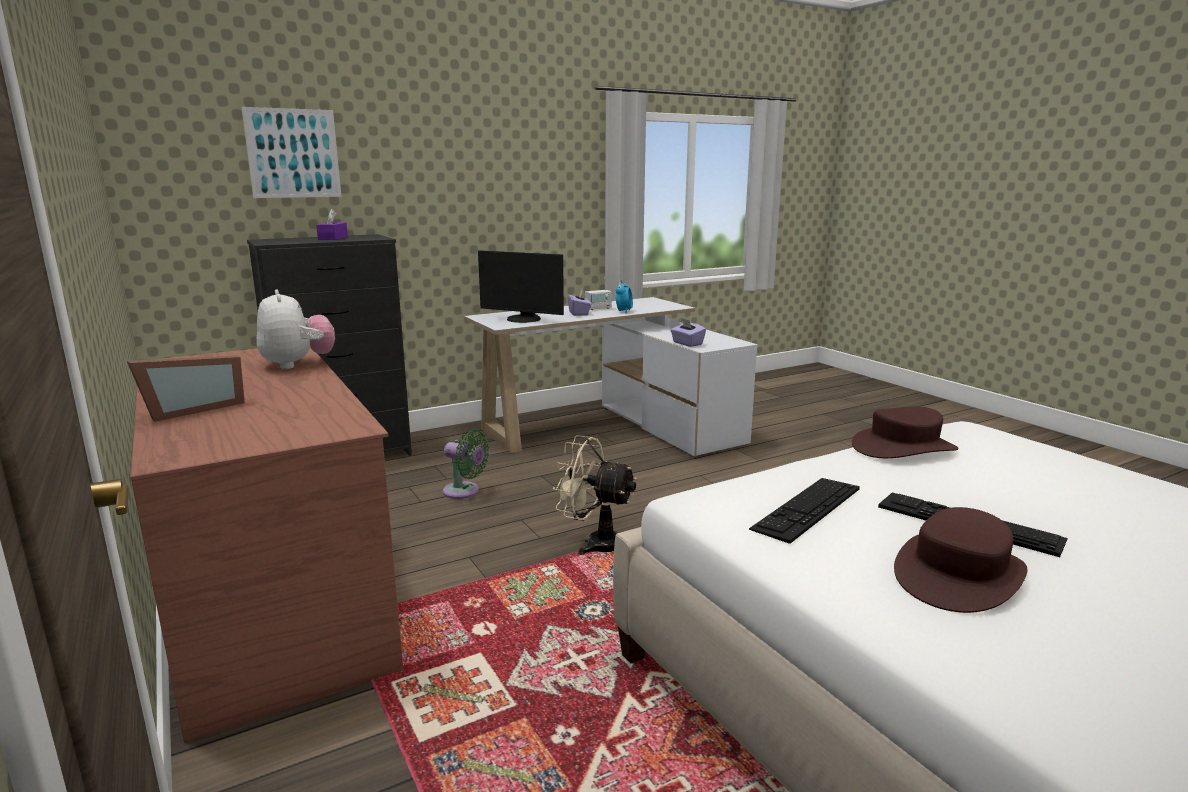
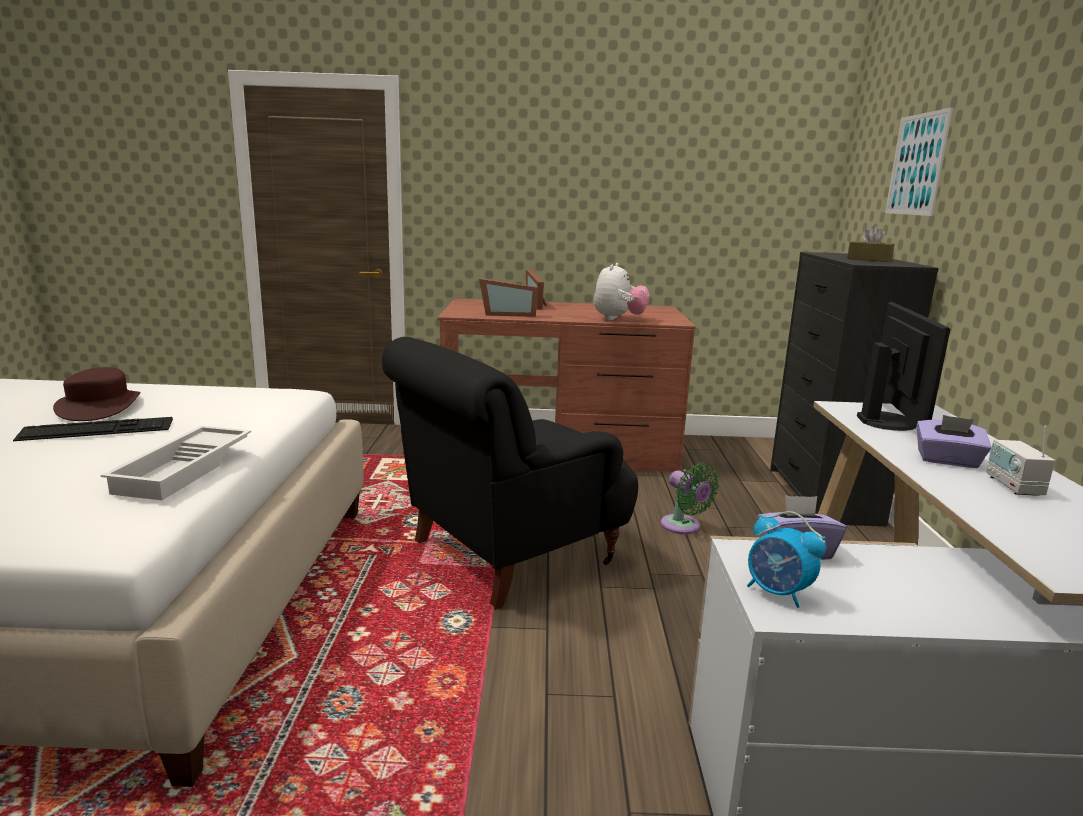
camera: 120 degrees right, 0 degrees up
plush toy [257,289,335,369] -> plush toy turned 75 degrees counterclockwise [594,263,649,321]
purple tissue box [316,209,348,240] -> brown tissue box [847,226,894,262]
green fan [443,430,489,499] -> green fan turned 90 degrees counterclockwise [661,462,719,534]
monitor [478,250,564,323] -> monitor turned 135 degrees clockwise [857,302,951,431]
beige fan [553,435,637,555] -> black armchair [382,337,638,610]
alarm clock [615,280,633,314] -> alarm clock moved to [747,511,826,608]
keyboard [749,478,860,544] -> none
brown hat [852,406,959,458] -> white tray [101,426,251,500]
none -> picture frame [479,278,538,317]

